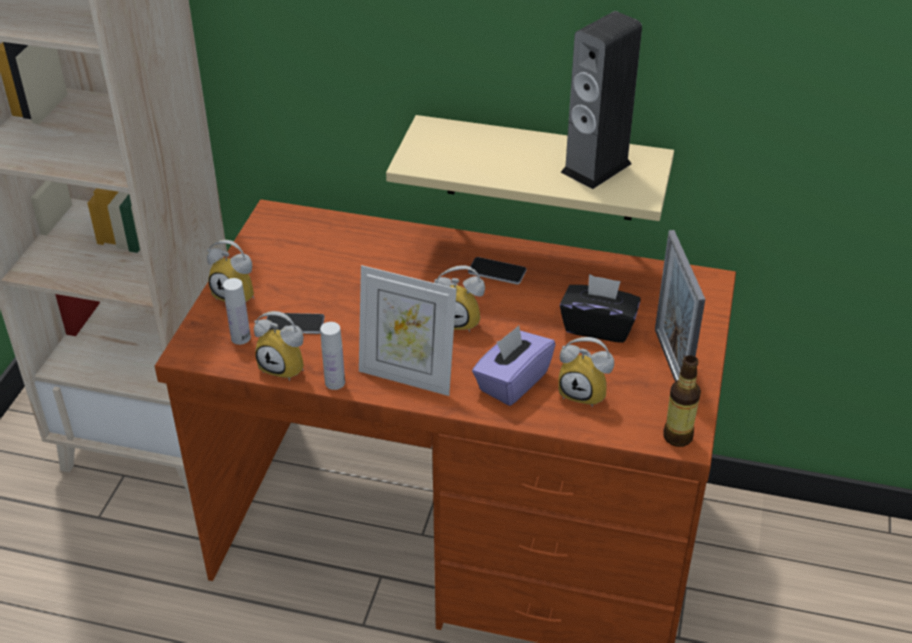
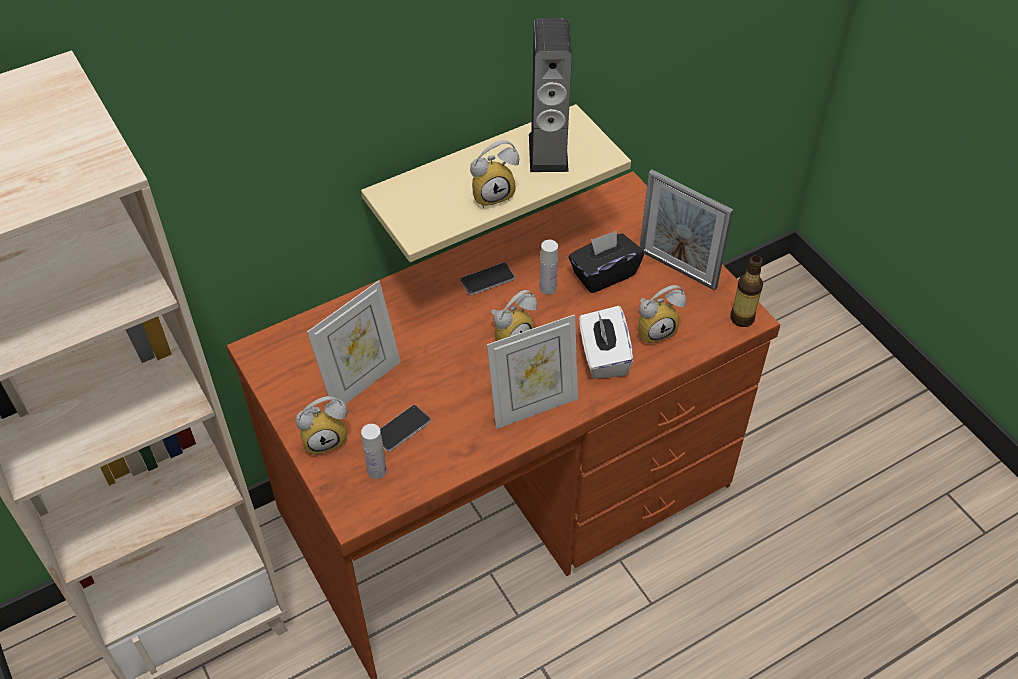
camera: 45 degrees left, 10 degrees up
alarm clock [254,311,304,381] -> alarm clock moved to [470,140,520,208]
white bottle [320,322,345,390] -> white bottle moved to [540,240,558,295]
purple tissue box [472,325,556,406] -> white tissue box [579,306,633,379]
none -> picture frame [307,280,401,404]

